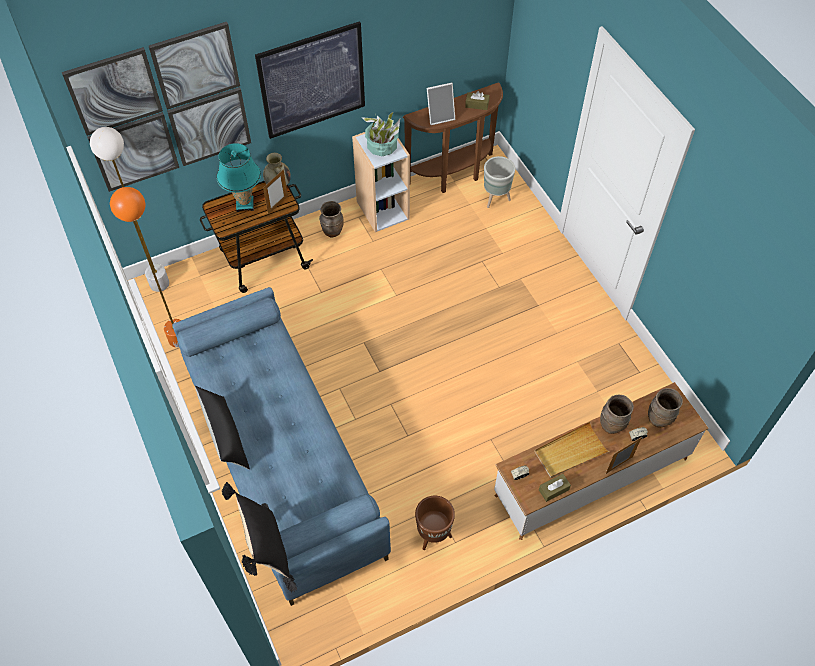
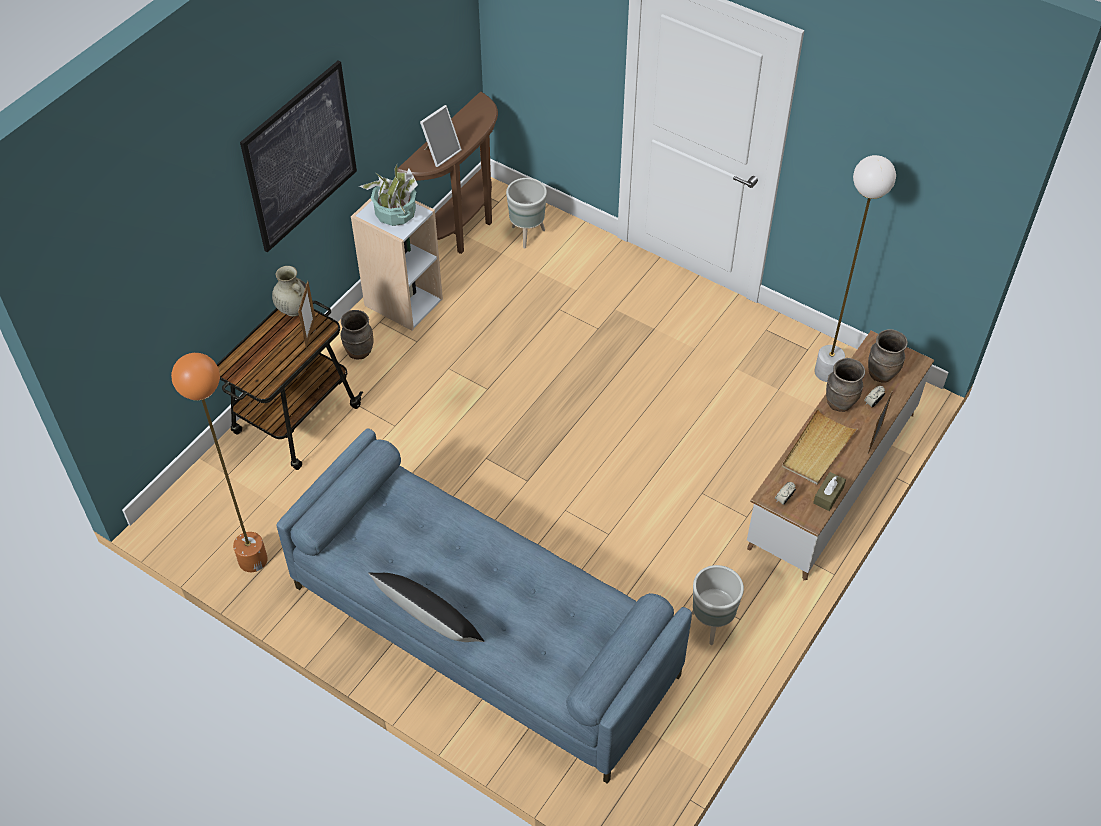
camera: 30 degrees left, 5 degrees down
picture [62,22,251,192] -> none
white floor lamp [90,127,170,292] -> white floor lamp moved to [814,155,896,382]
turquoise table lamp [216,143,261,212] -> none
black pillow [221,481,297,592] -> none
brown planter [415,496,455,550] -> grey planter [692,565,744,645]
brown tissue box [465,91,490,110] -> none

